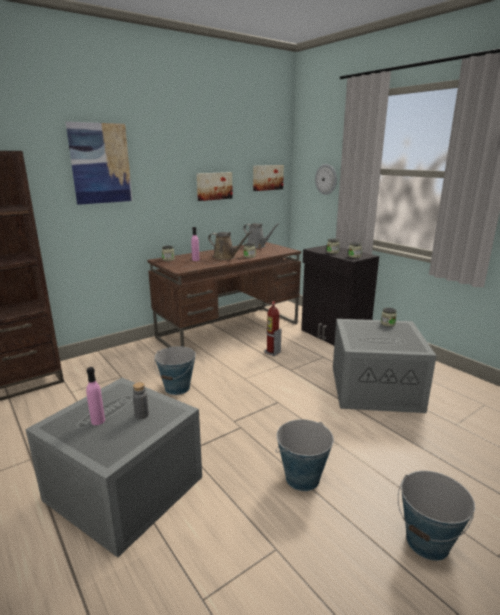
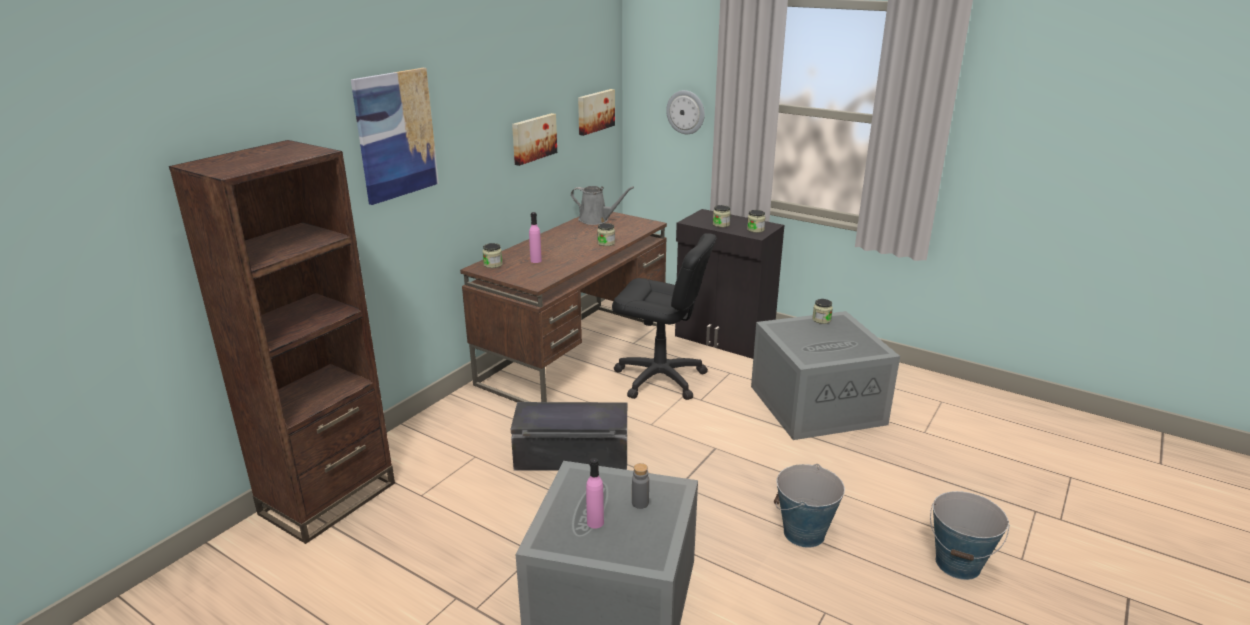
camera: 20 degrees left, 5 degrees up
bucket [154,346,196,395] -> black storage box [511,402,627,471]
brown watering can [208,232,252,260] -> none
fire extinguisher [264,301,282,356] -> black office chair [612,233,717,400]

